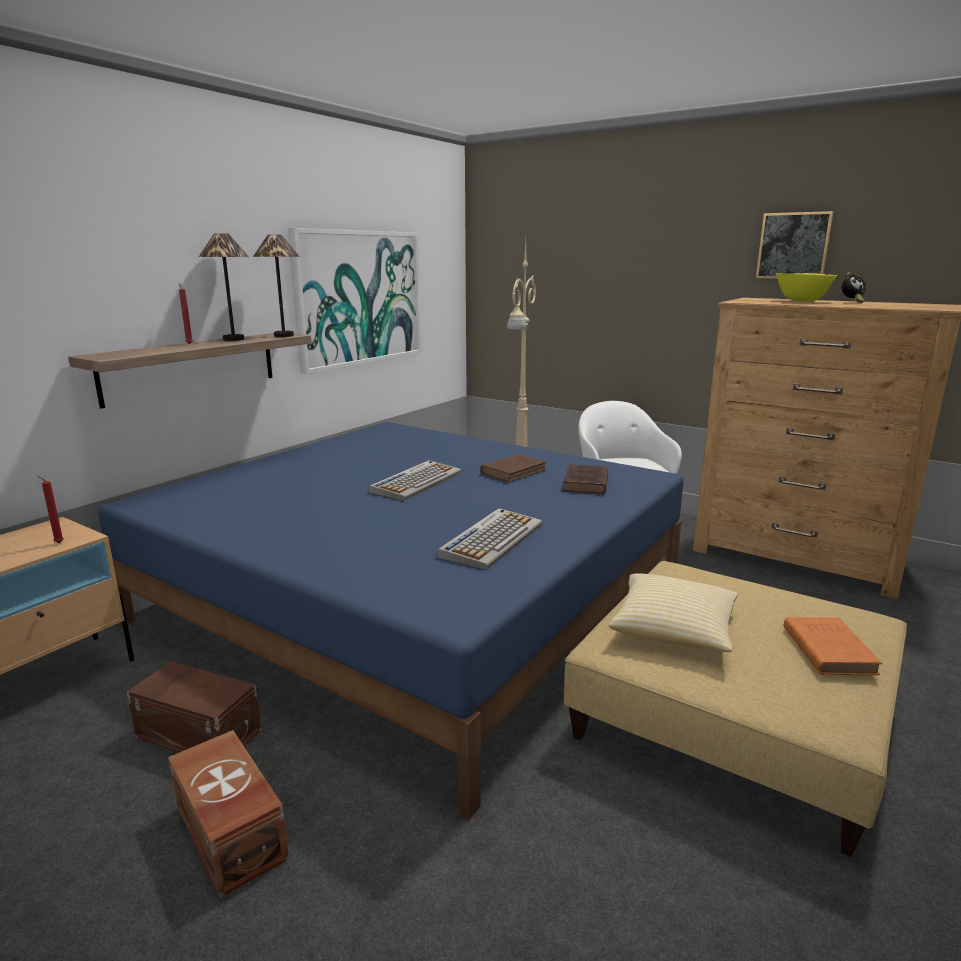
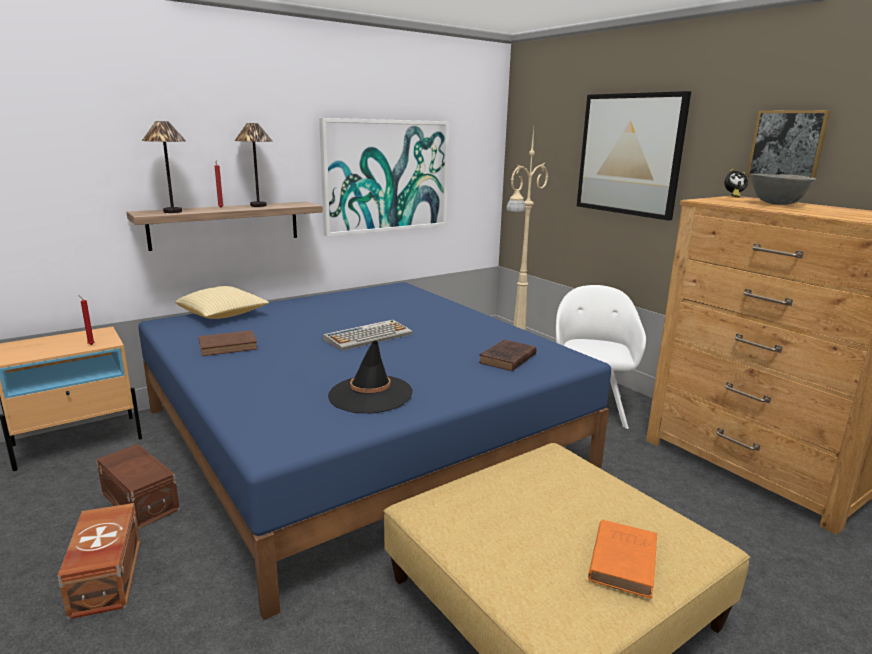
camera: 20 degrees right, 0 degrees up
table lamp [253,234,300,337] -> table lamp moved to [142,121,186,213]
keyboard [437,508,543,570] -> black hat [328,340,413,413]
brown book [480,454,546,483] -> brown book moved to [199,330,258,356]
pillow [609,573,738,652] -> pillow moved to [175,286,269,319]
yellow bowl [776,273,837,302] -> grey bowl [750,174,816,205]
alarm clock [842,272,866,303] -> alarm clock moved to [724,169,748,198]
none -> picture [577,91,691,221]

